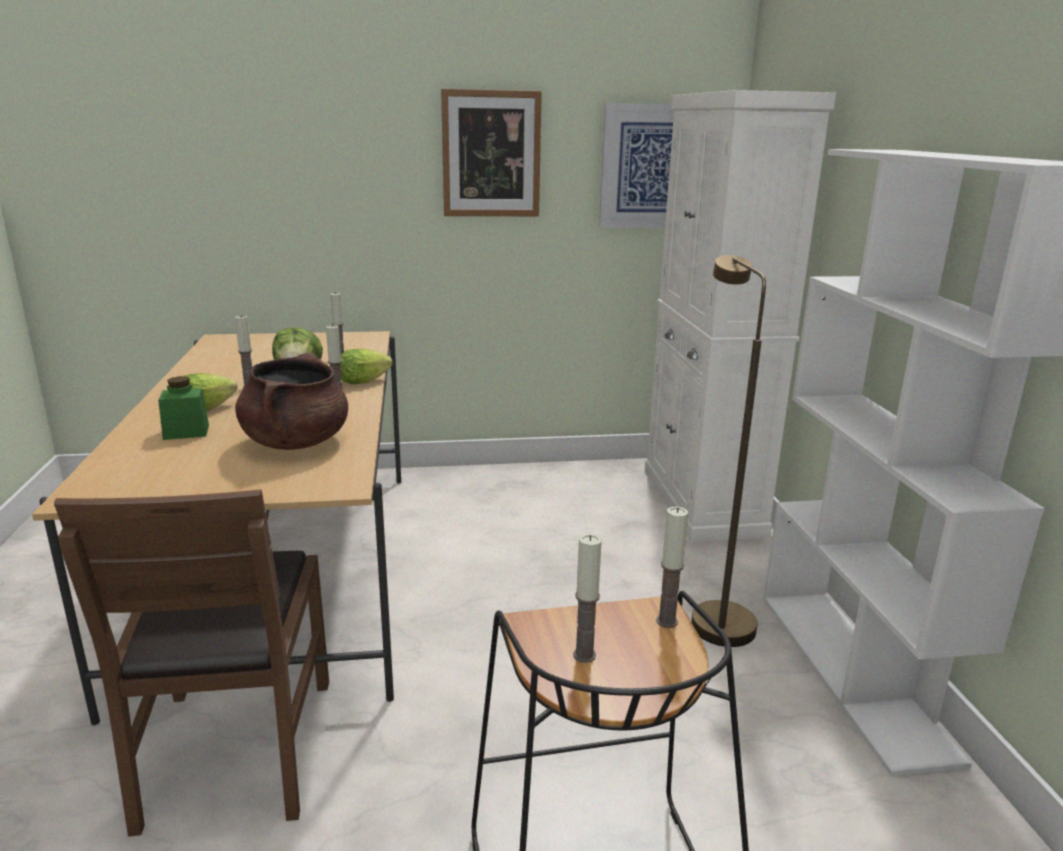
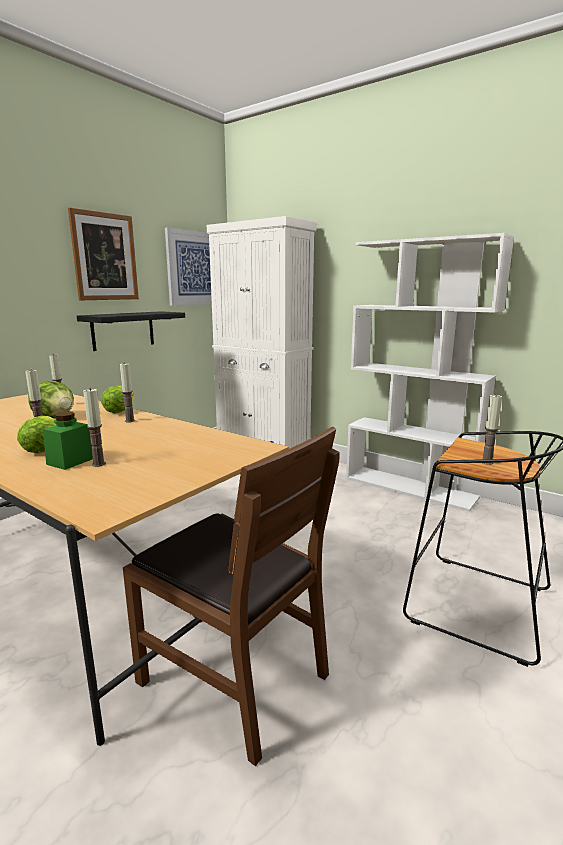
camera: 45 degrees left, 5 degrees down
brown cooking pot [235,353,348,450] -> none
candle [656,507,688,628] -> candle moved to [83,389,106,467]
brown floor lamp [691,255,766,647] -> none
none -> black shelf [77,311,185,351]

